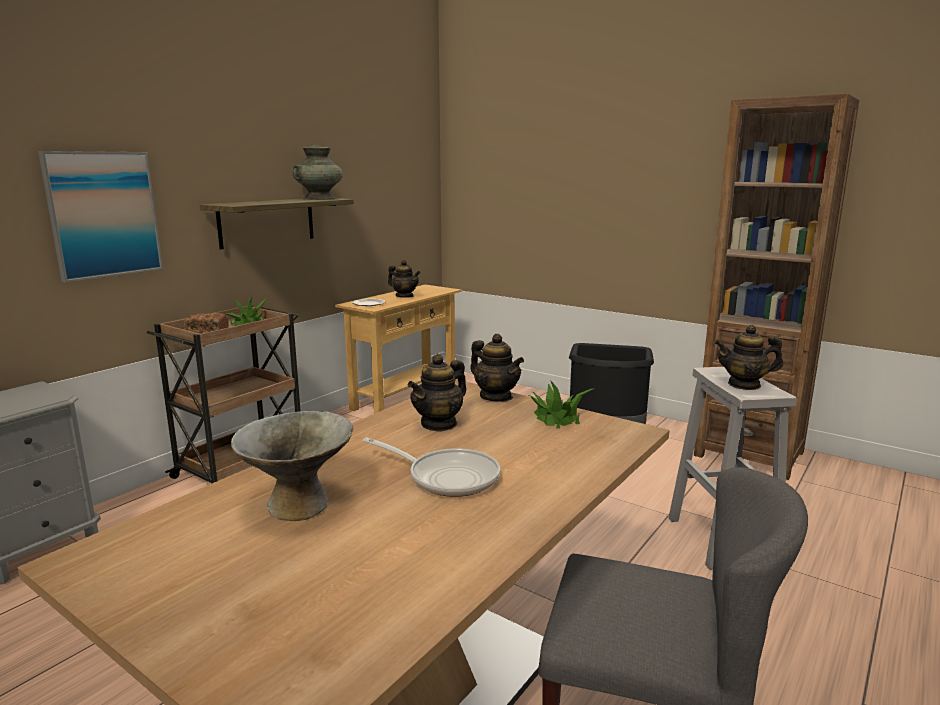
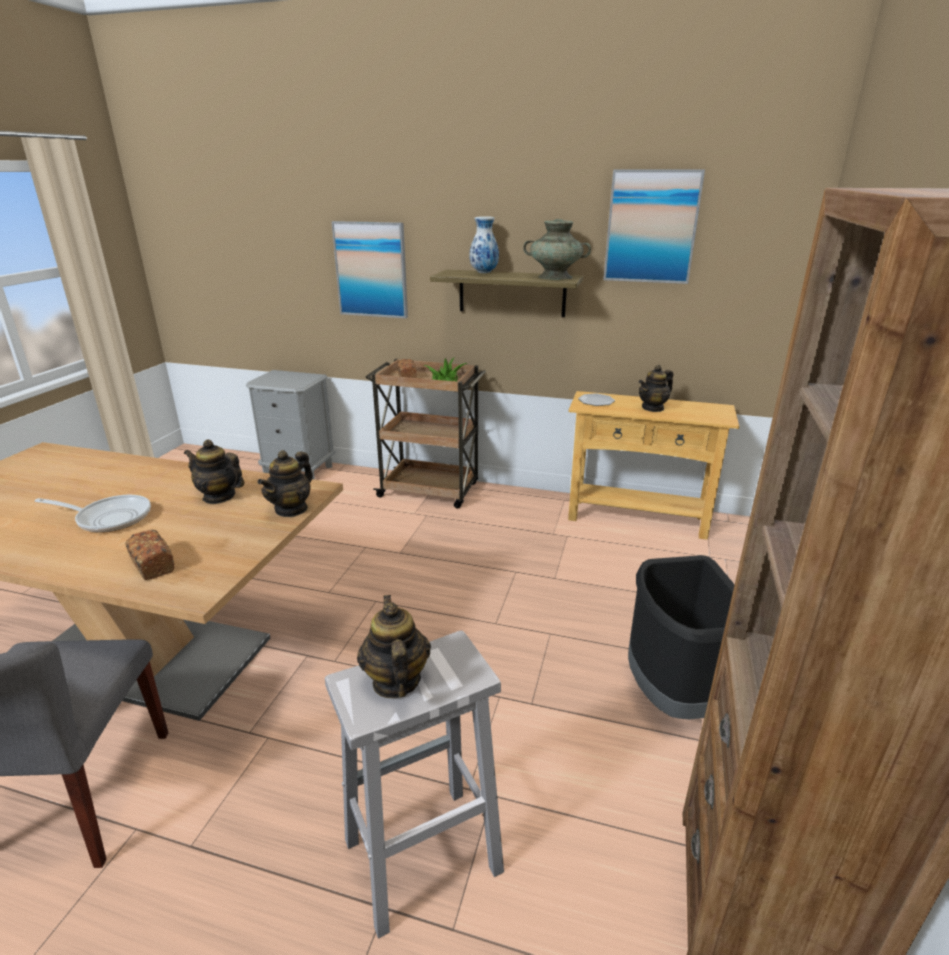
camera: 70 degrees right, 10 degrees up
grey bowl [231,411,353,521] -> none
frying pan [363,437,500,497] -> frying pan turned 90 degrees counterclockwise [35,495,151,533]
teapot [388,260,420,298] -> teapot turned 45 degrees clockwise [639,365,673,412]
potted plant [529,380,593,429] -> none
none -> bread [125,530,175,580]
none -> vase [470,216,499,273]
none -> picture [603,170,705,284]

